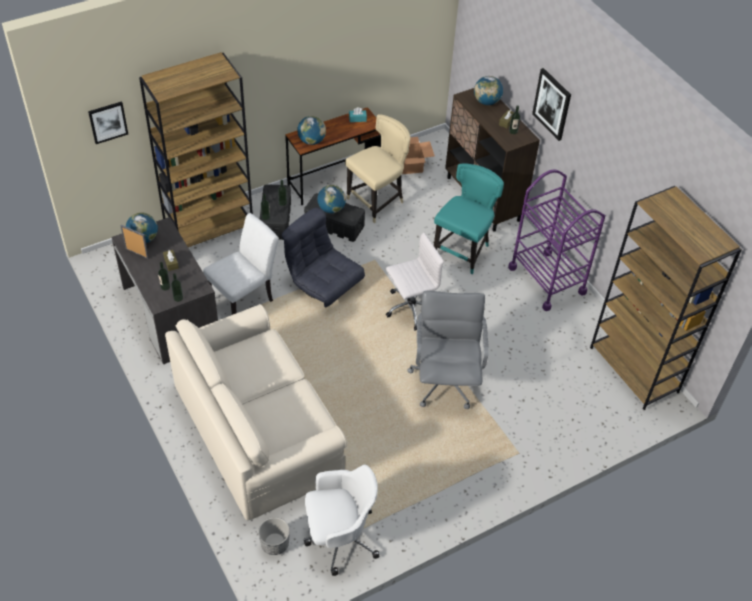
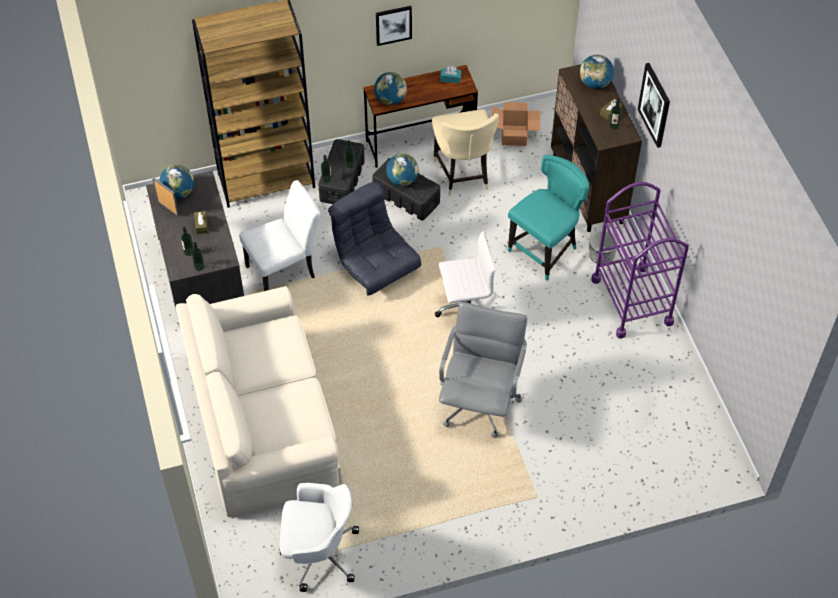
camera: 15 degrees right, 5 degrees up
picture [88,101,128,144] -> picture moved to [376,6,412,46]
planter [258,517,290,555] -> planter moved to [589,230,618,264]
beige chair [345,114,410,223] -> beige chair turned 105 degrees clockwise [432,109,499,196]
brown bookcase [590,186,742,410] -> none

